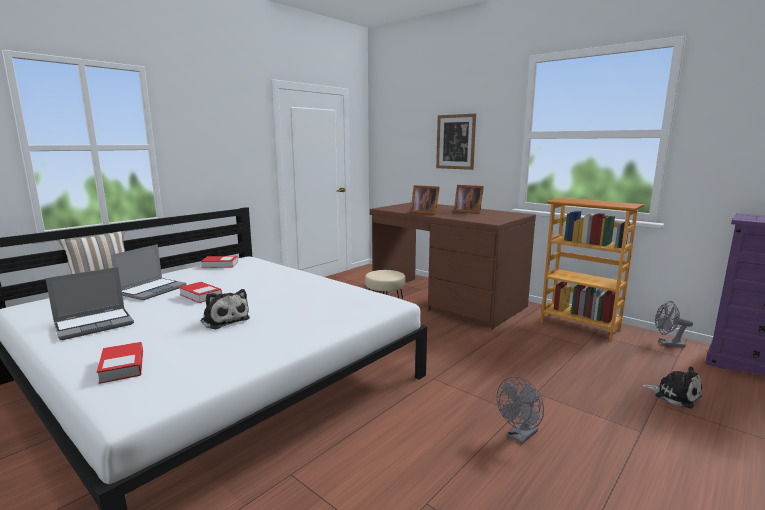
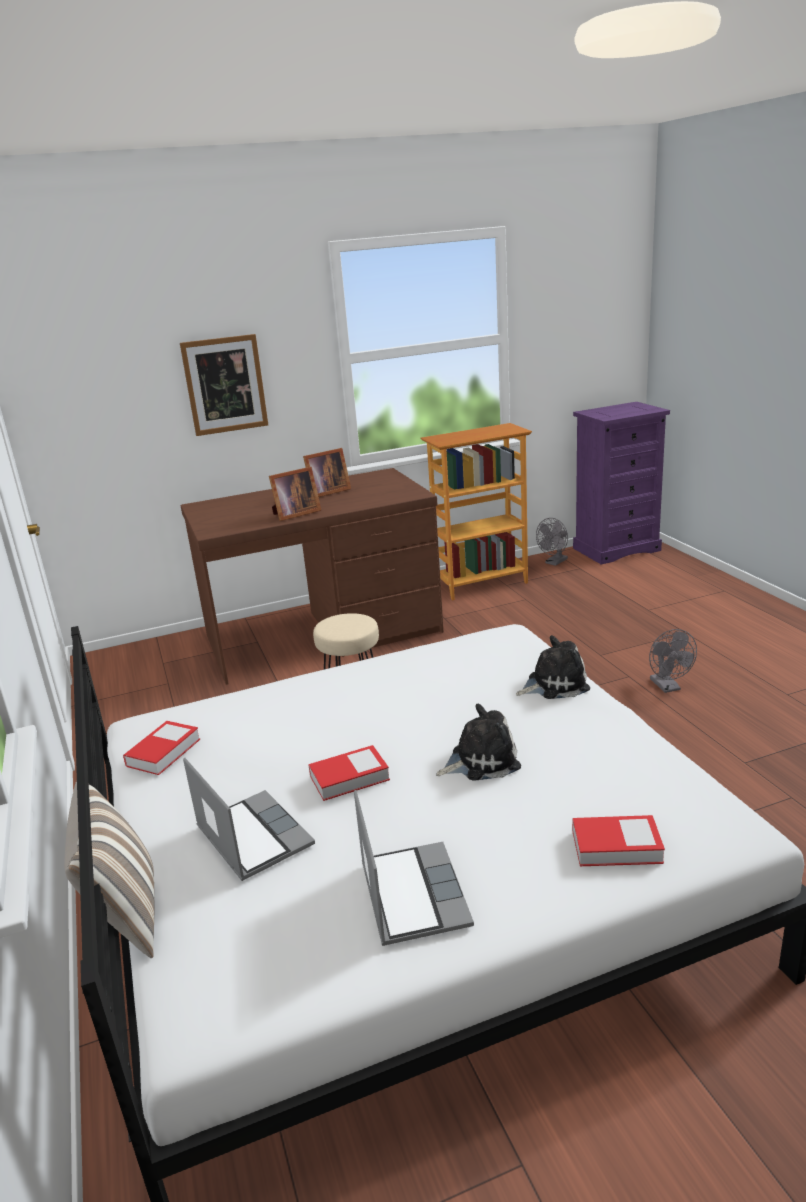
camera: 60 degrees left, 10 degrees up
plush toy [642,366,702,408] -> plush toy moved to [516,635,590,699]

